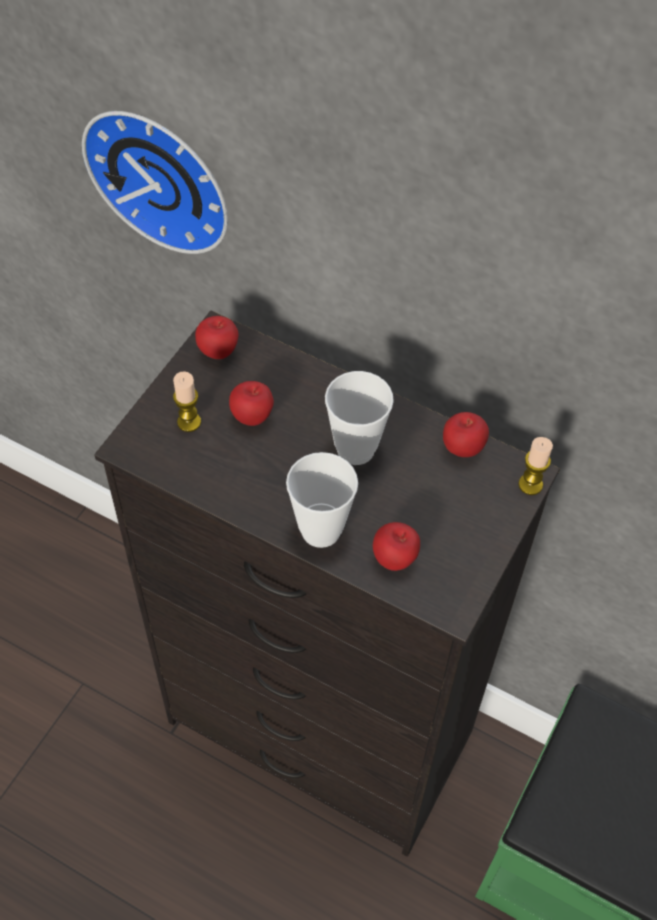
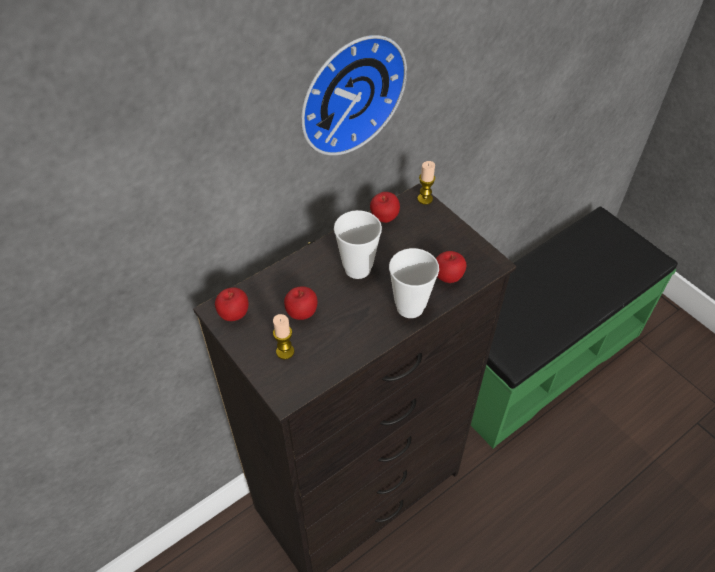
camera: 65 degrees left, 5 degrees down
wall clock [82,111,228,254] -> wall clock moved to [301,35,407,156]

